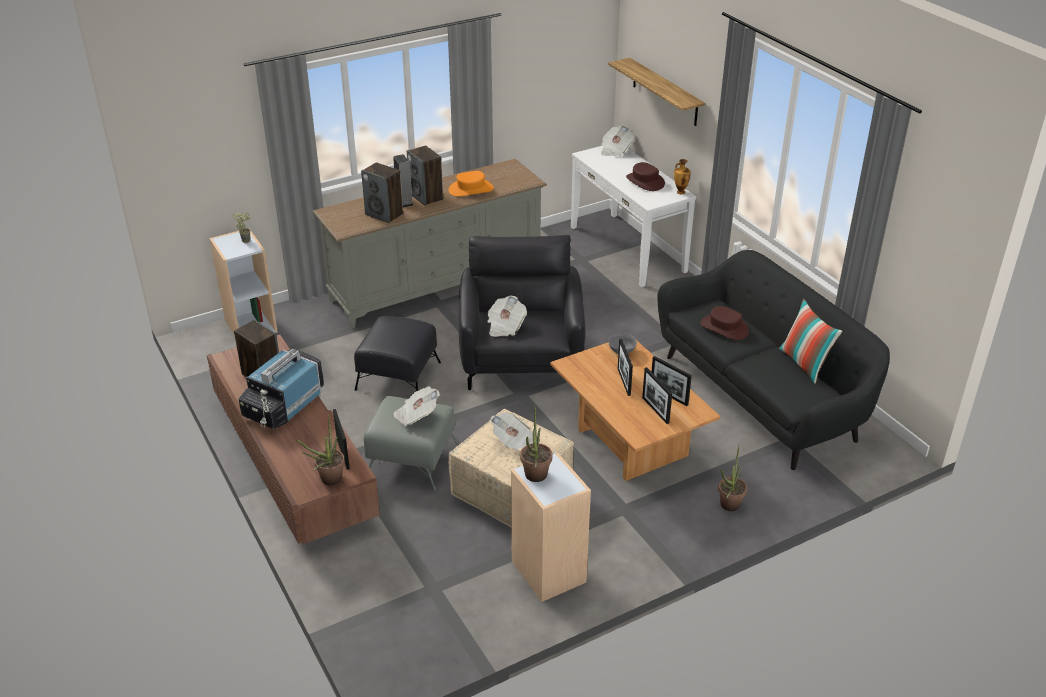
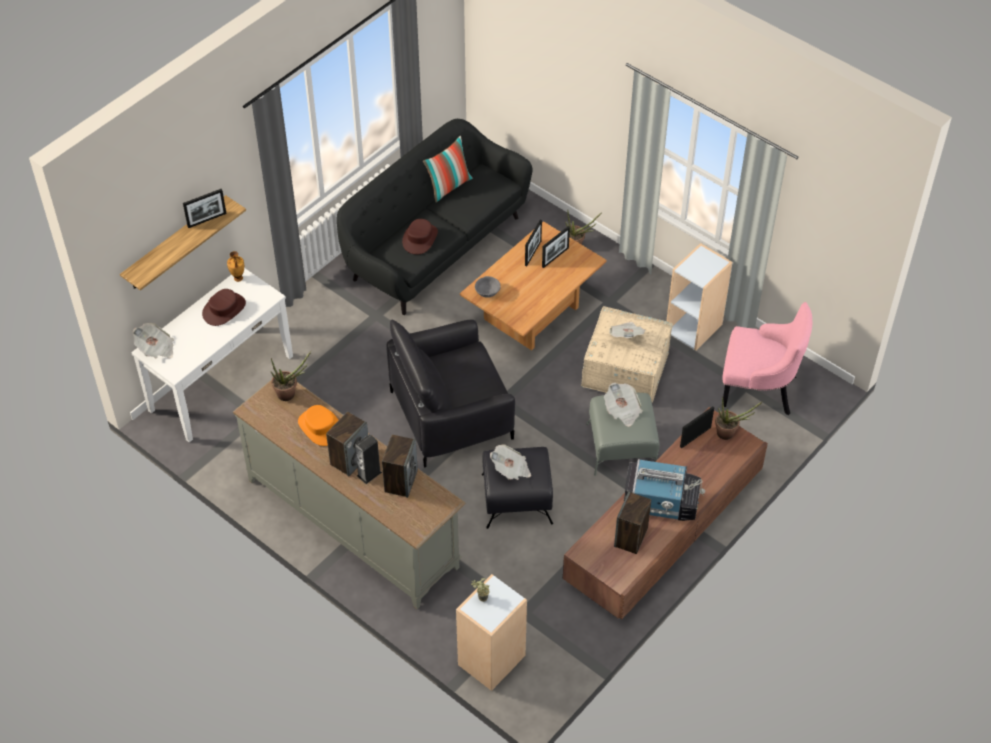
camera: 110 degrees left, 15 degrees up
newspaper [487,296,527,337] -> newspaper moved to [490,445,531,480]
potted plant [520,404,552,482] -> potted plant moved to [270,351,311,401]
picture frame [618,339,633,396] -> picture frame moved to [183,189,226,228]
none -> pink armchair [722,302,812,415]

